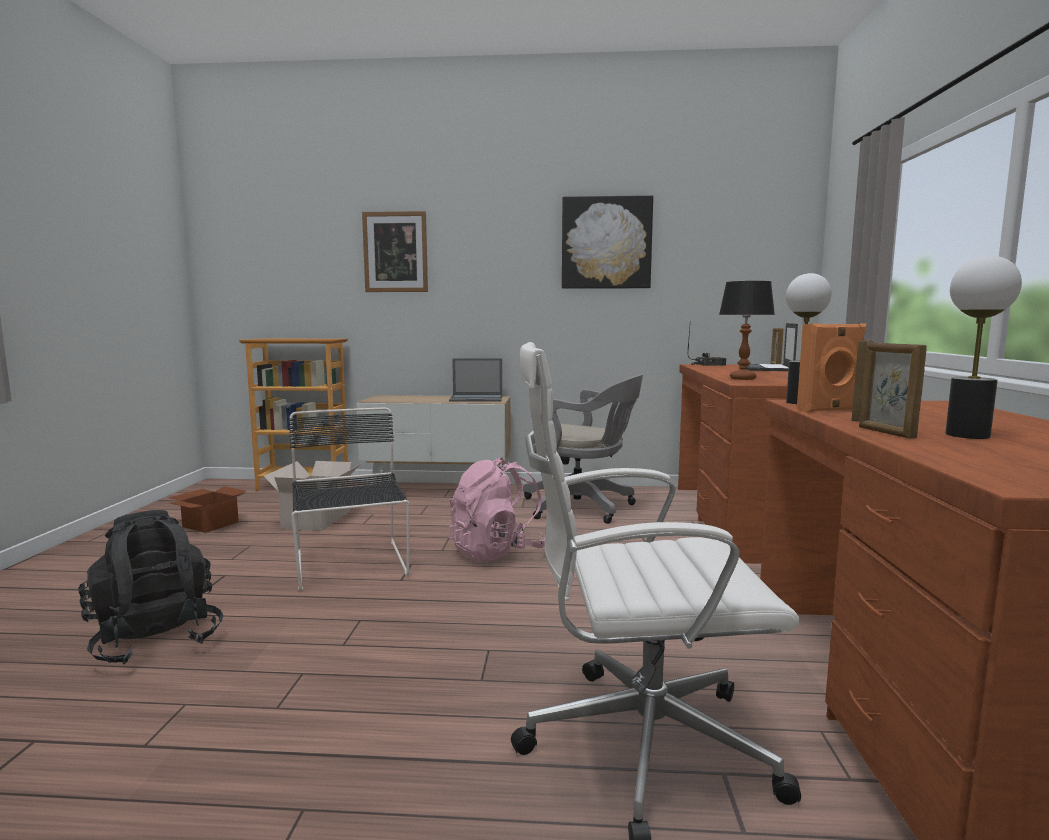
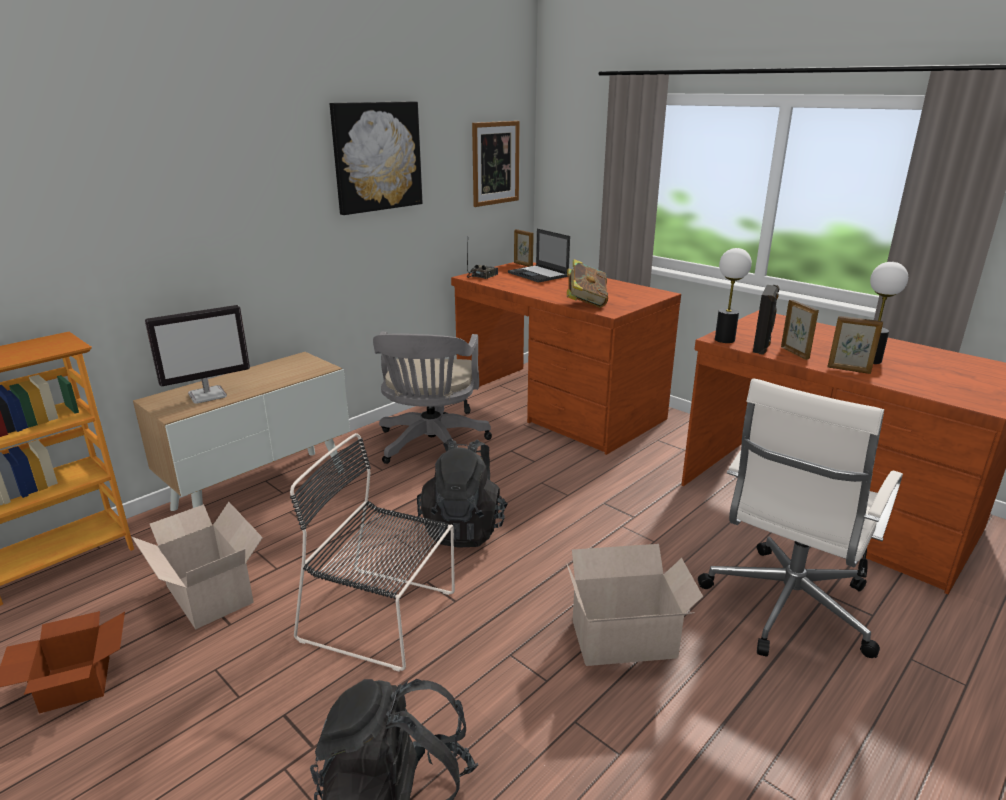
camera: 50 degrees left, 15 degrees up
picture [362,211,428,292] -> picture moved to [472,121,520,207]
laptop [449,358,502,402] -> none
pink backpack [449,457,545,562] -> black backpack [417,438,508,548]
grey office chair [523,374,643,524] -> grey office chair turned 120 degrees clockwise [373,332,492,464]
table lamp [719,281,775,380] -> book [567,259,608,308]
orange speaker [797,323,866,412] -> black speaker [753,285,779,355]
none -> monitor [145,305,250,404]
none -> cardboard box [566,544,703,666]

